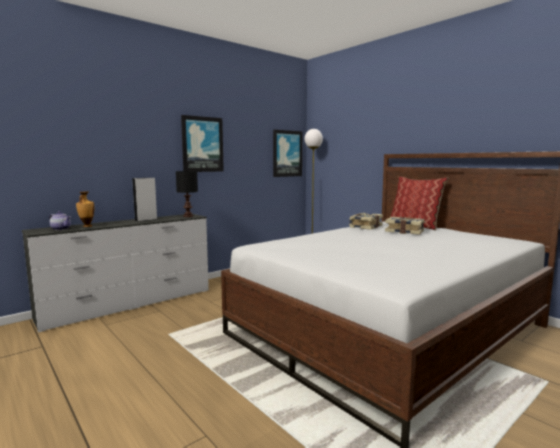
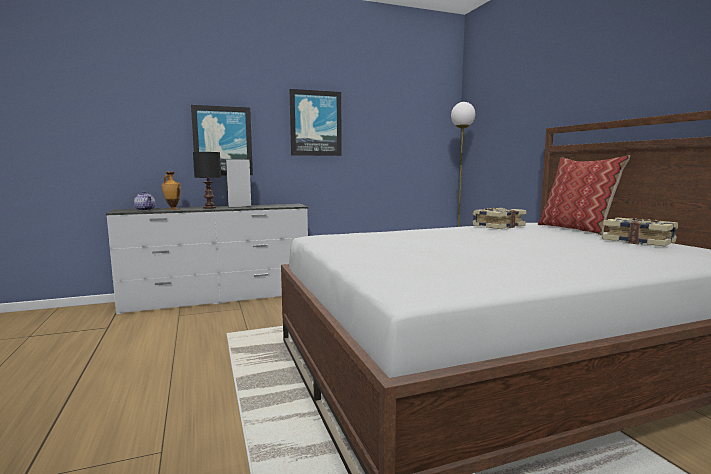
camera: 20 degrees right, 0 degrees up
black table lamp [176,171,198,217] -> black table lamp moved to [193,152,221,209]
picture [273,130,302,177] -> picture moved to [191,105,253,175]
book [385,217,425,235] -> book moved to [602,218,678,246]

